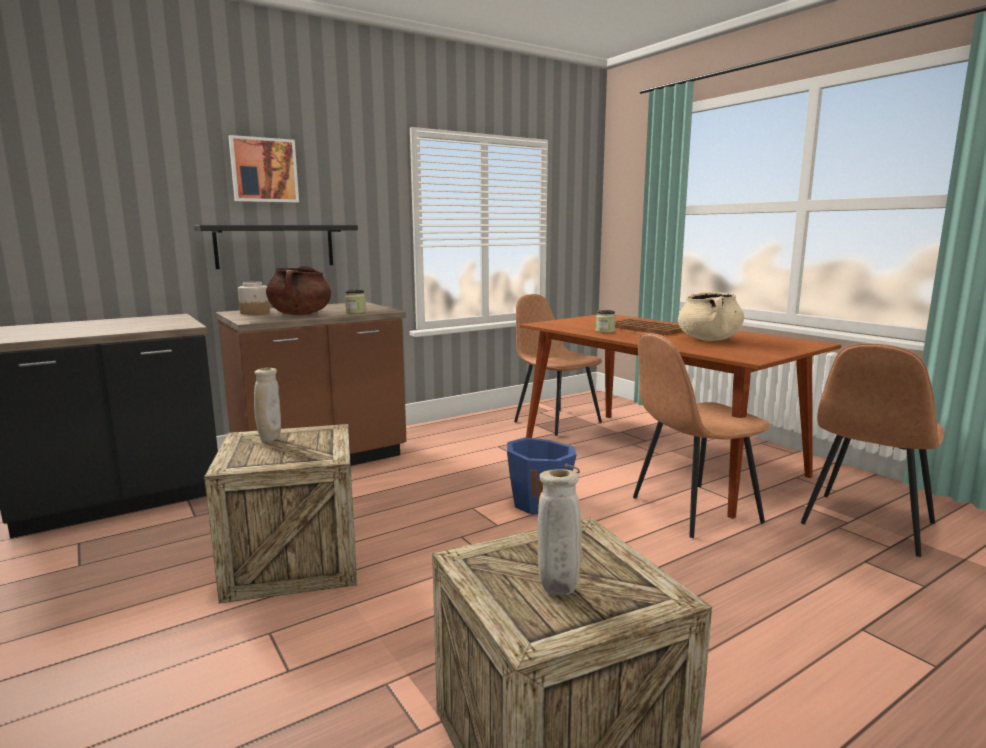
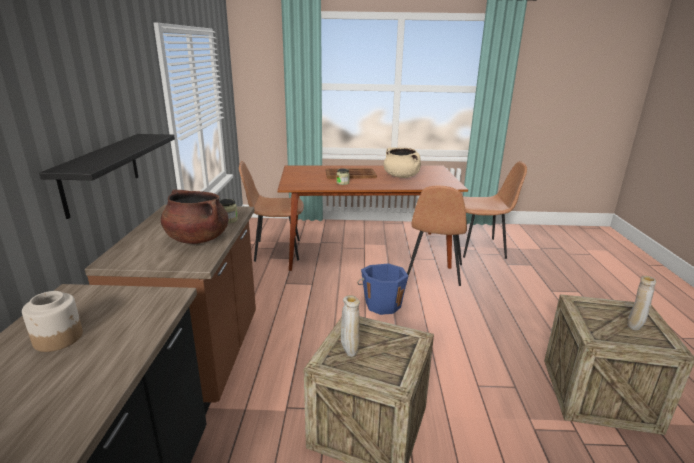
camera: 55 degrees left, 10 degrees up
picture [228,135,299,203] -> none
jar [238,282,270,315] -> jar moved to [22,291,83,352]
brown chair [801,343,944,557] -> brown chair turned 75 degrees counterclockwise [463,161,527,259]

